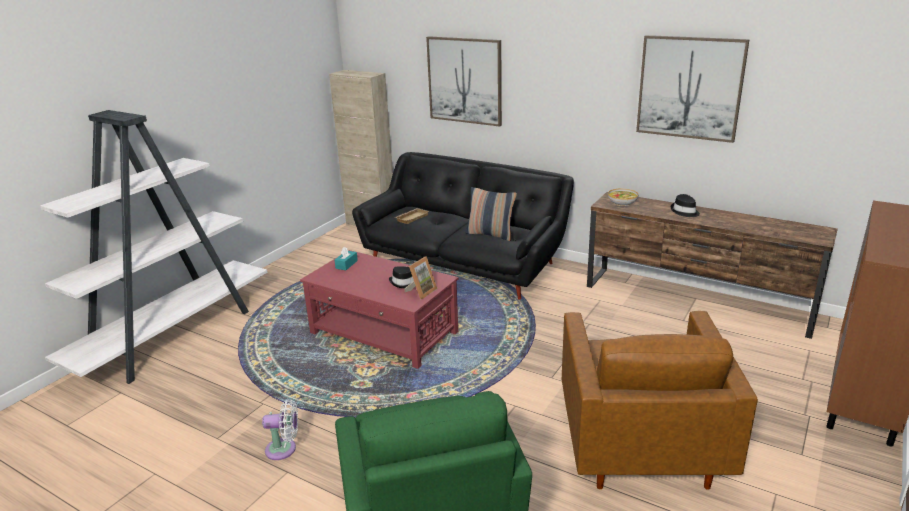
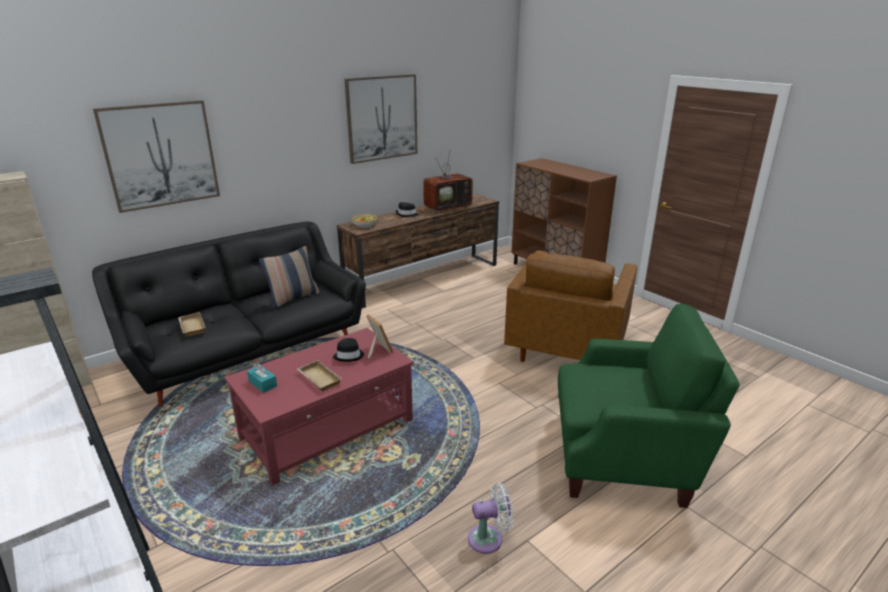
camera: 70 degrees left, 0 degrees up
white fan [262,399,298,460] -> white fan turned 60 degrees clockwise [468,482,514,554]
brown armchair [562,311,758,489] -> brown armchair turned 90 degrees clockwise [504,250,637,362]
none -> beige tray [297,360,342,391]
none -> television [423,149,473,213]

